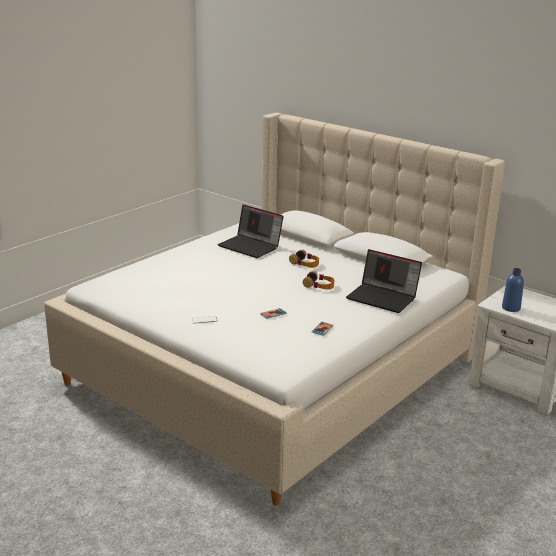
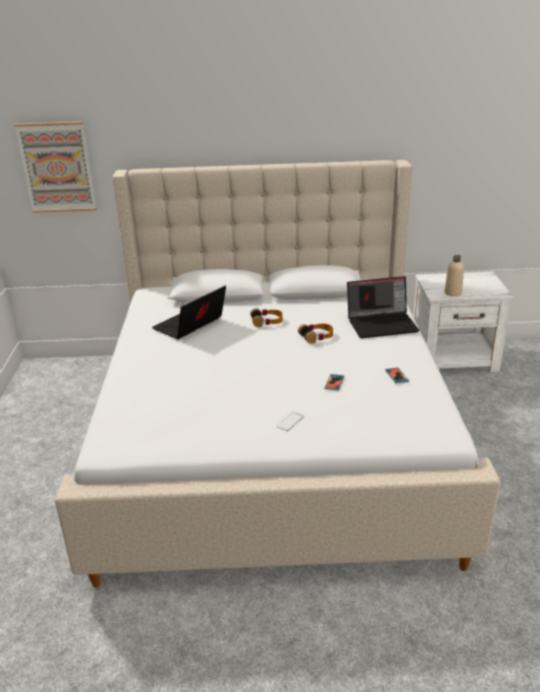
camera: 40 degrees left, 5 degrees up
laptop [217,205,284,258] -> laptop turned 135 degrees clockwise [152,286,226,339]
blue bottle [502,268,524,312] -> beige bottle [445,255,464,296]
none -> picture [15,122,97,213]

